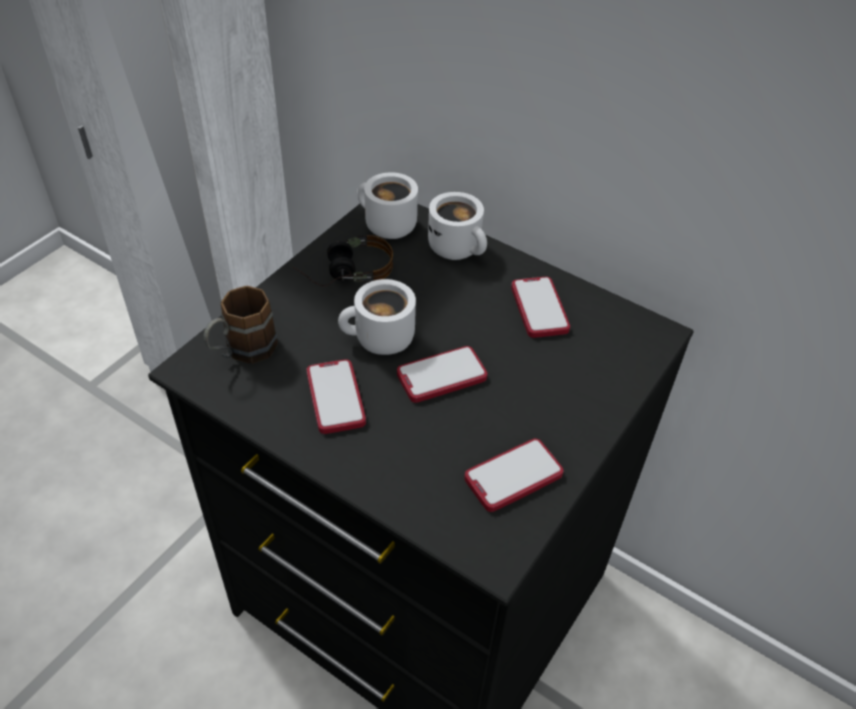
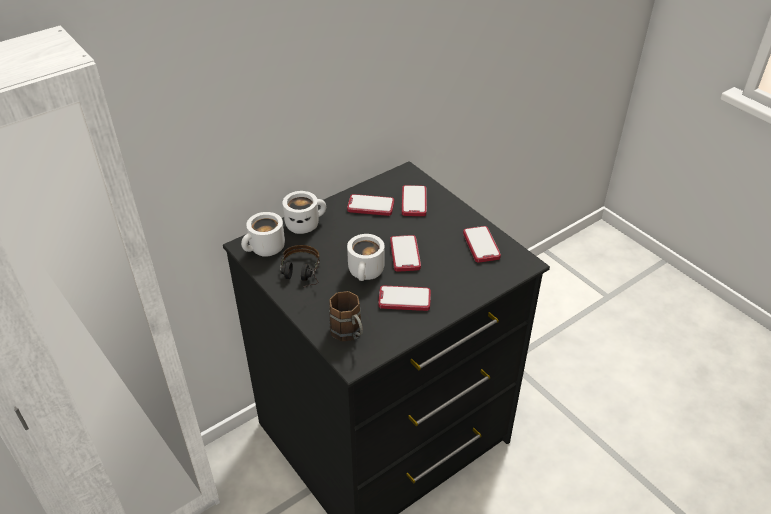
camera: 70 degrees left, 5 degrees down
none -> phone [402,185,427,216]

